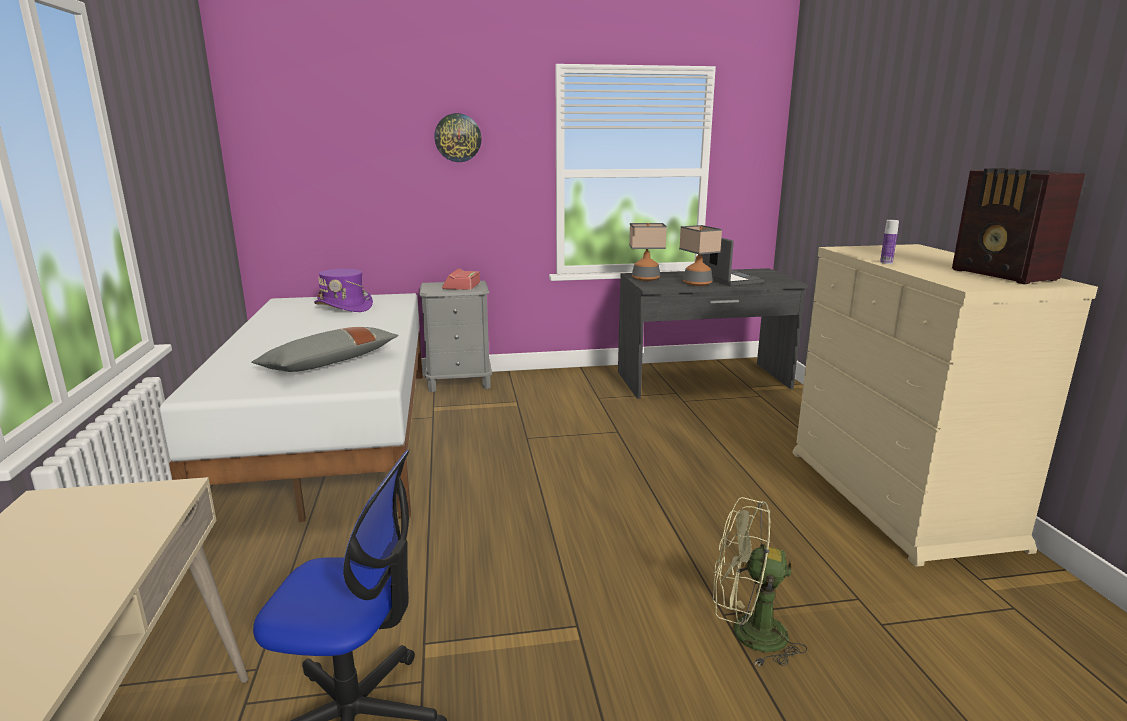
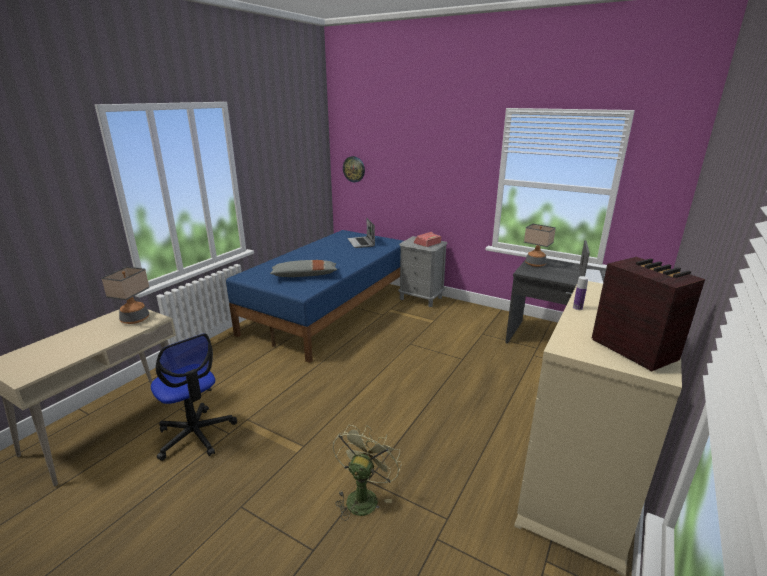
camera: 40 degrees right, 5 degrees up
white bed [159,293,423,522] -> blue bed [226,230,403,363]
purple hat [314,269,373,312] -> laptop [347,218,375,248]
wall clock [434,113,482,162] -> wall clock moved to [343,156,365,183]
table lamp [679,225,722,286] -> table lamp moved to [101,267,150,324]
green fan [713,497,807,667] -> green fan turned 60 degrees clockwise [333,425,402,521]
radio [952,168,1085,284] -> radio turned 135 degrees clockwise [591,257,705,371]

